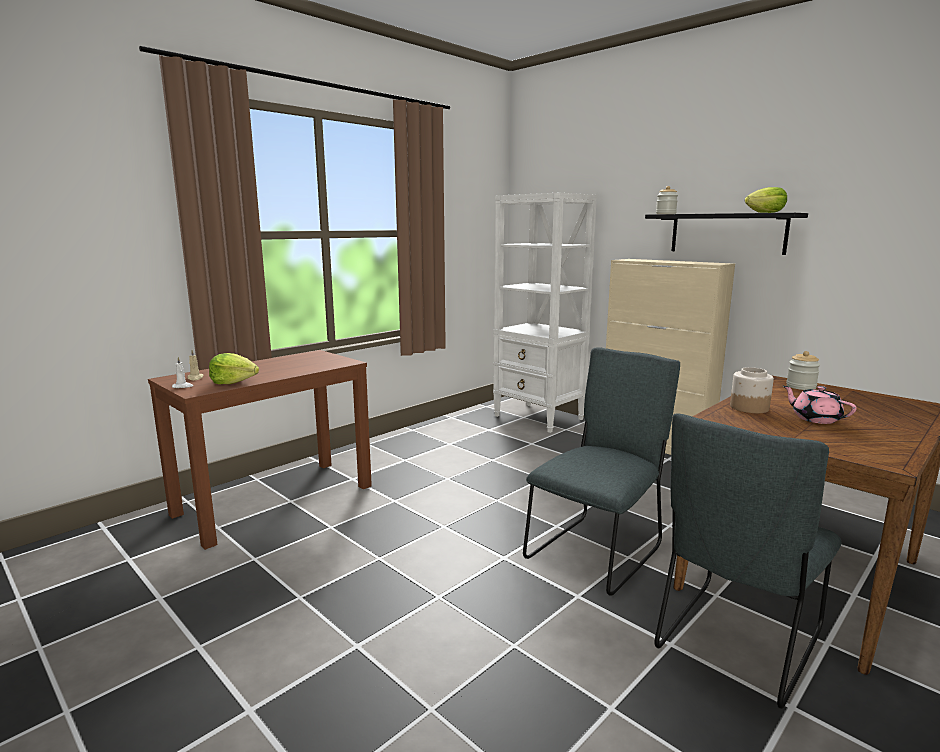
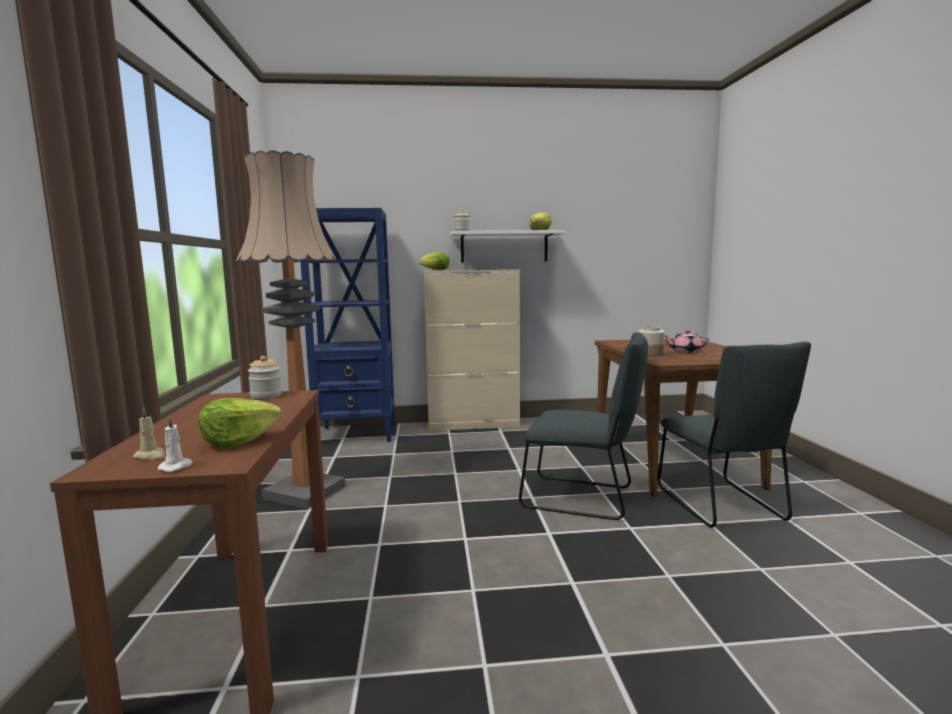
camera: 50 degrees left, 5 degrees down
white bookcase [493,193,597,433] -> blue bookcase [300,208,394,442]
grey chair [523,347,680,596] -> grey chair turned 120 degrees clockwise [519,333,648,520]
black shelf [645,213,808,255] -> white shelf [450,230,566,263]
jar [786,351,820,390] -> jar moved to [248,356,282,399]
none -> floor lamp [236,150,345,509]
none -> lettuce [419,252,449,271]

